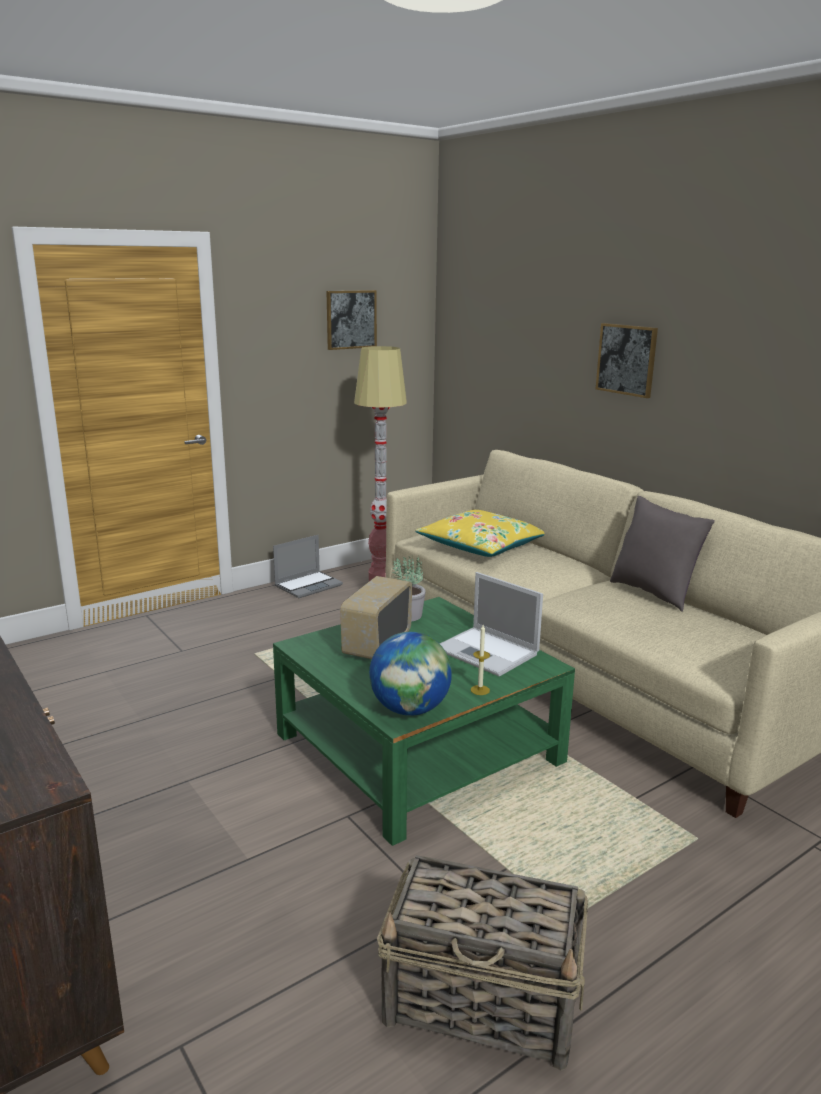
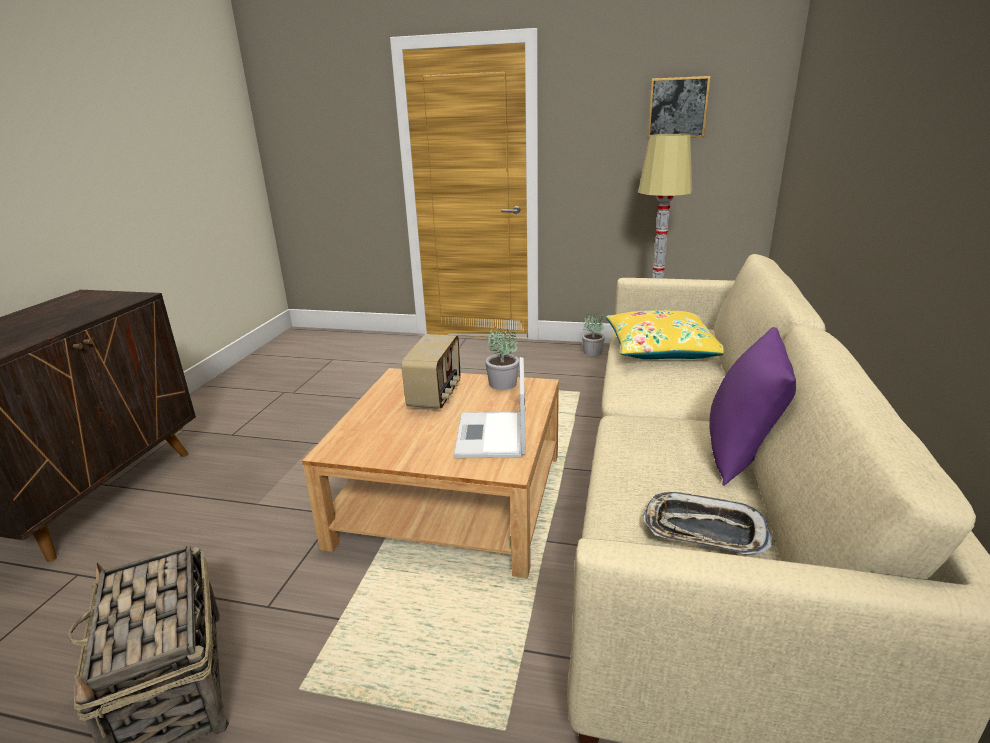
camera: 50 degrees right, 5 degrees up
laptop [273,535,343,598] -> potted plant [582,314,605,356]
green coffee table [273,597,575,846] -> beige coffee table [302,368,559,578]
radio [340,576,412,659] -> radio turned 120 degrees clockwise [401,334,461,409]
globe [369,632,452,716] -> none
candle [470,625,490,695] -> none
picture [596,323,658,398] -> none
grey pillow [610,496,715,612] -> purple pillow [709,327,796,486]
none -> tray [643,492,772,554]

